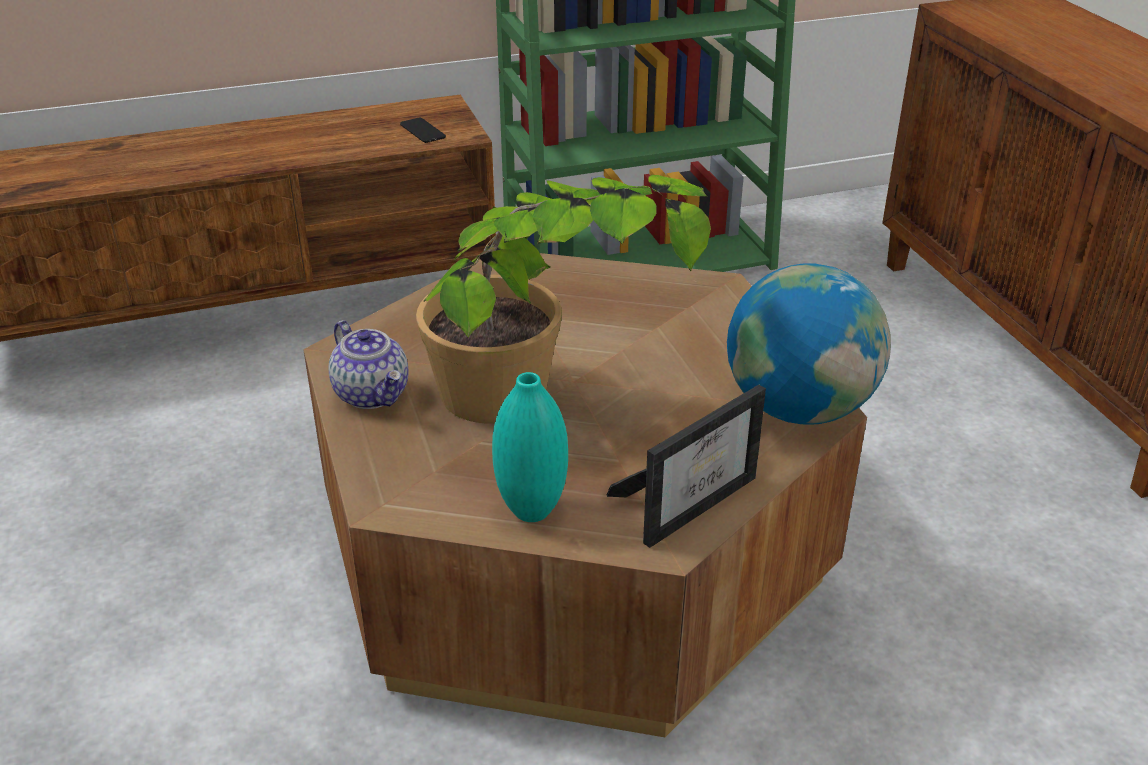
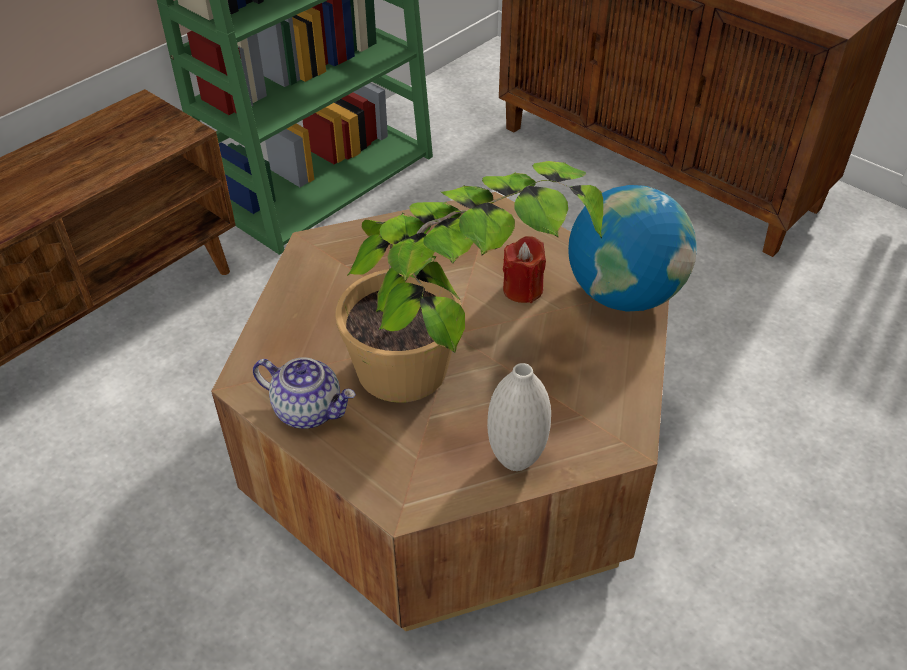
camera: 30 degrees left, 10 degrees up
phone [400,117,446,143] -> none
turquoise vase [492,372,568,522] -> white vase [487,363,551,471]
picture frame [607,385,766,548] -> none
none -> red candle [503,236,546,303]

